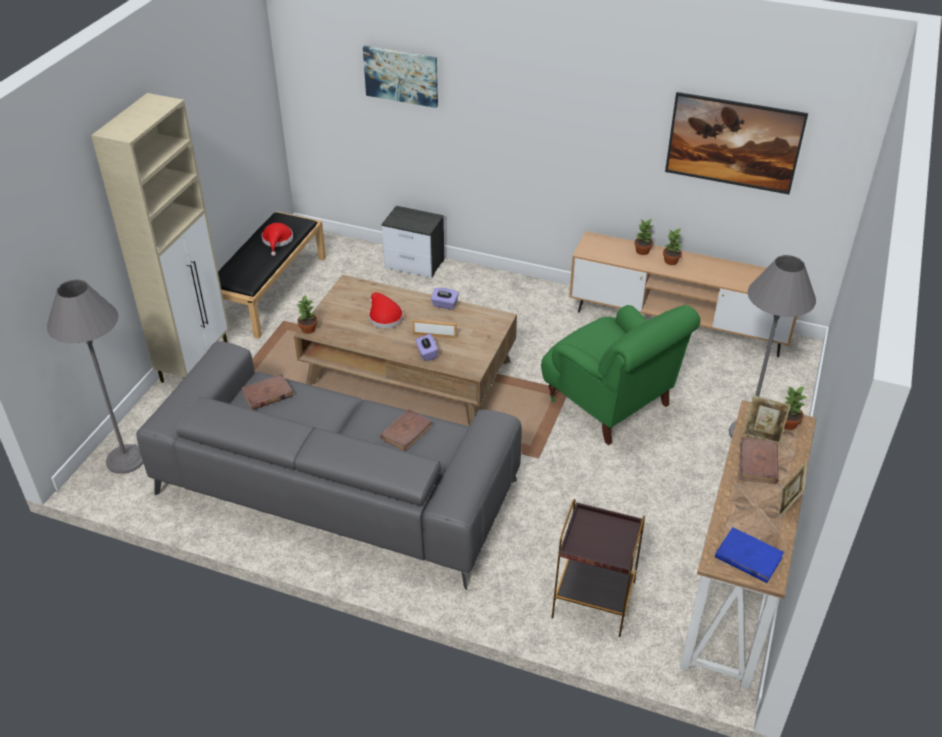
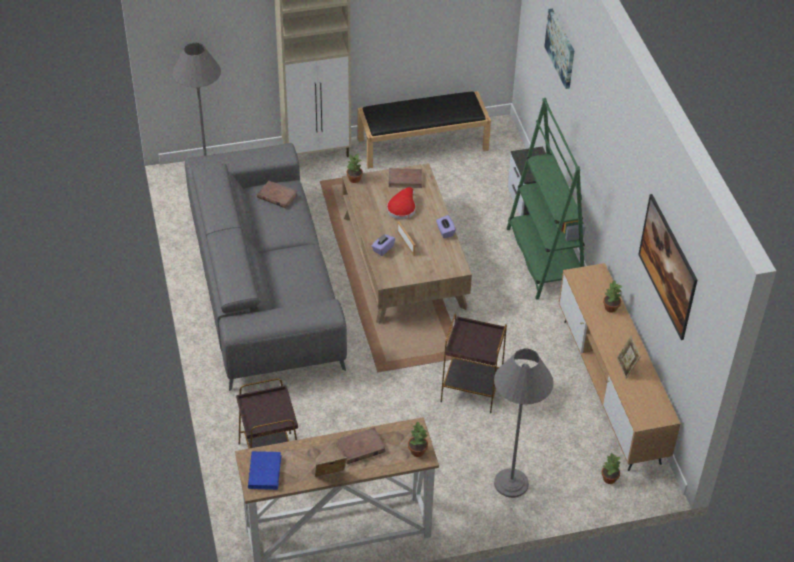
camera: 55 degrees right, 5 degrees up
red hat [262,223,293,256] -> none
brown book [380,409,433,452] -> brown book moved to [388,168,422,188]
green armchair [541,305,700,445] -> brown side table [441,313,507,413]
potted plant [663,229,682,265] -> potted plant moved to [602,452,622,484]
picture frame [743,395,791,444] -> picture frame moved to [617,336,641,379]
none -> green bookcase [507,98,585,300]

